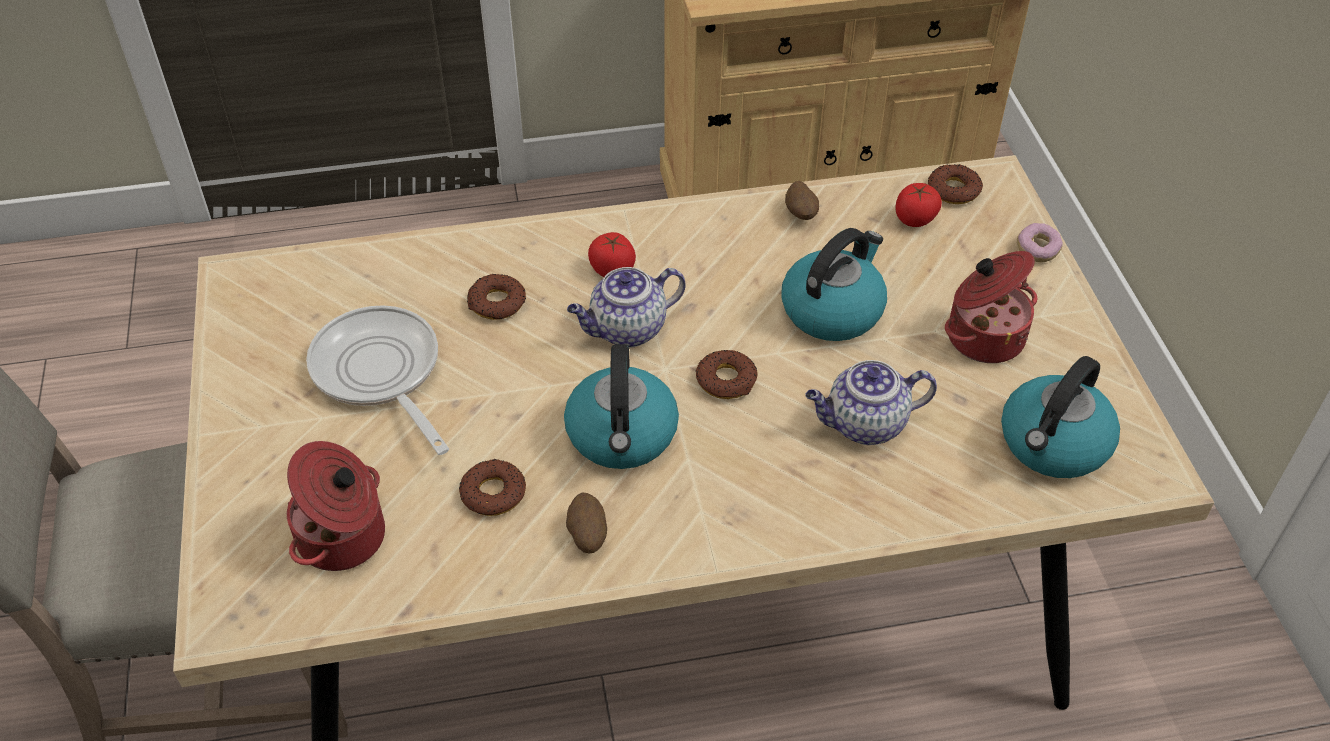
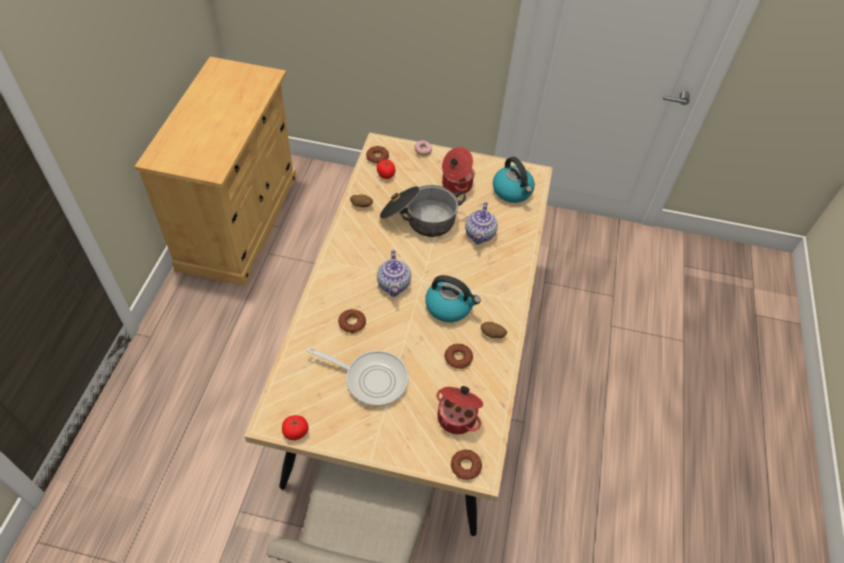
camera: 70 degrees left, 5 degrees up
frying pan [306,305,449,455] -> frying pan turned 150 degrees counterclockwise [306,347,408,406]
tomato [588,232,636,277] -> tomato moved to [282,415,309,440]
donut [696,350,758,399] -> donut moved to [451,449,482,480]
kettle [781,228,887,341] -> cooking pot [380,185,466,237]

